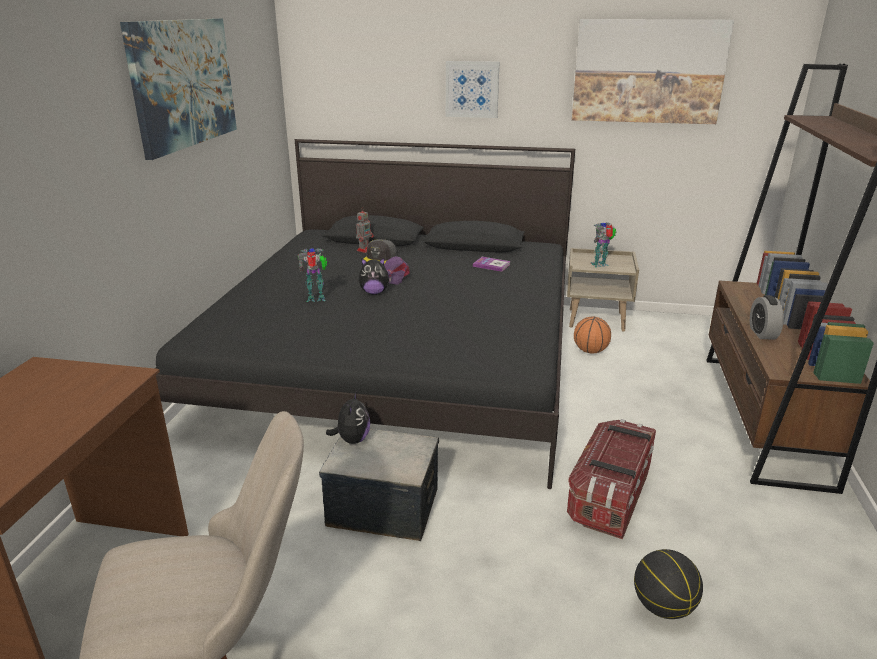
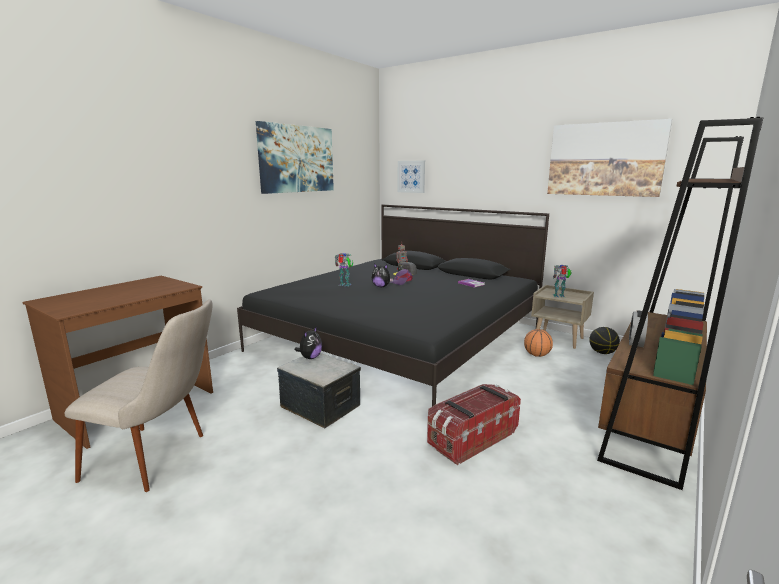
camera: 25 degrees right, 10 degrees down
picture [446,61,499,118] -> picture moved to [398,160,425,193]
basketball [634,549,703,619] -> basketball moved to [589,327,620,354]

